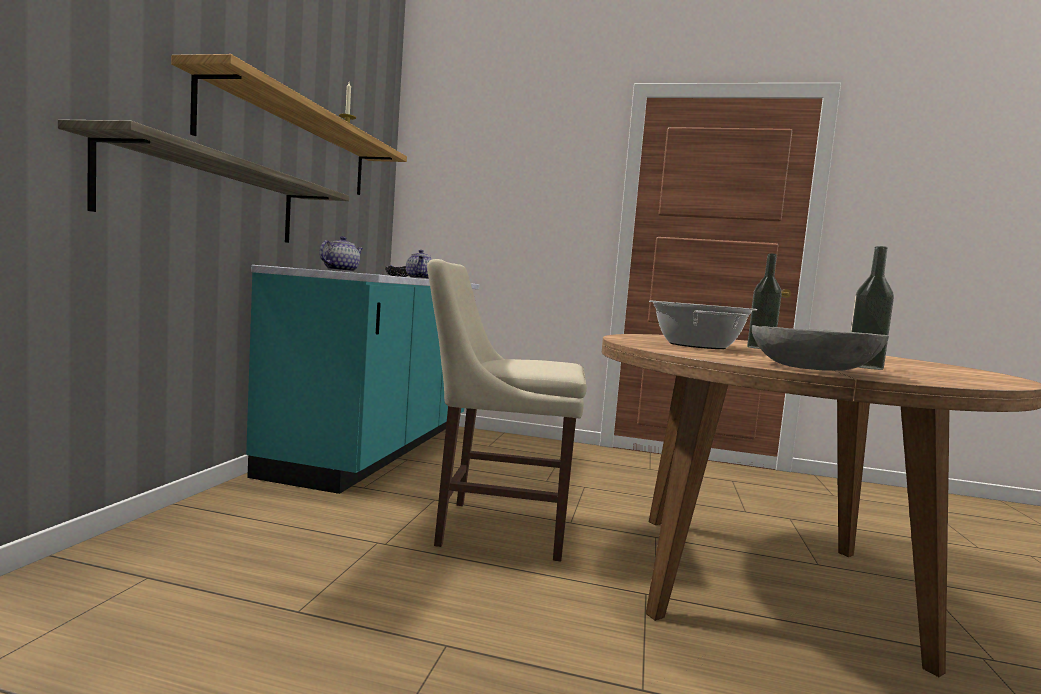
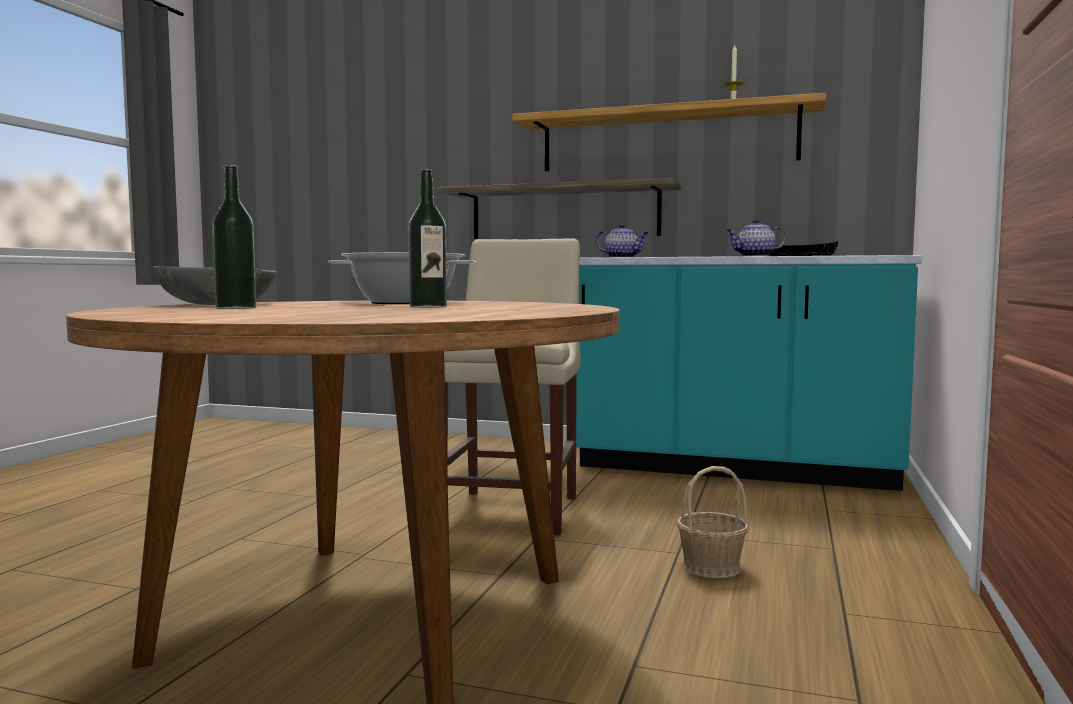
camera: 95 degrees right, 0 degrees up
none -> basket [677,466,749,578]

